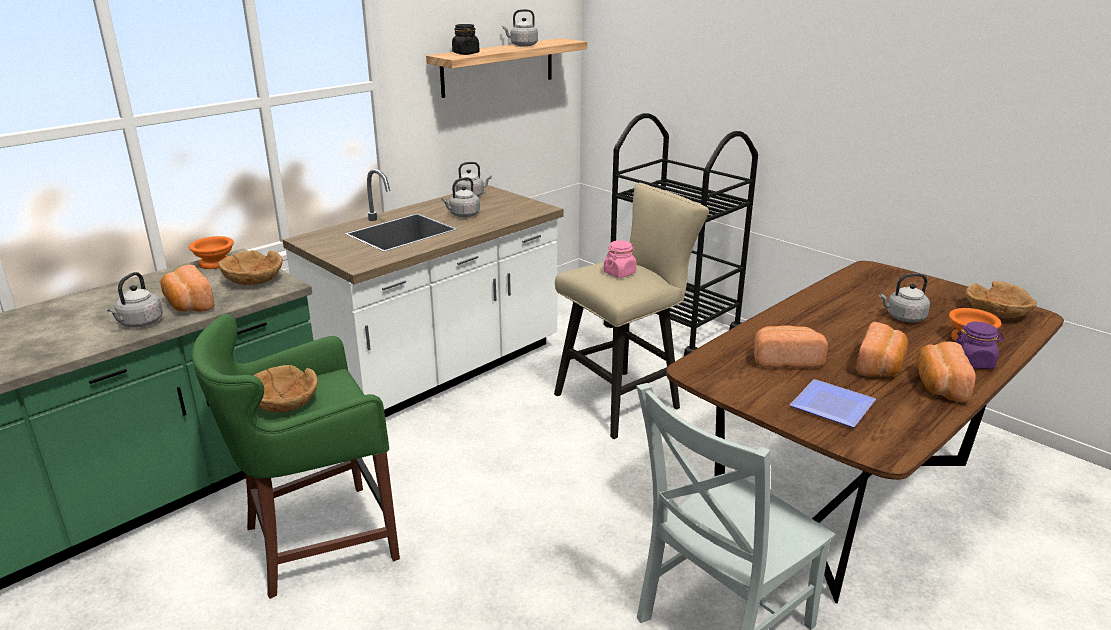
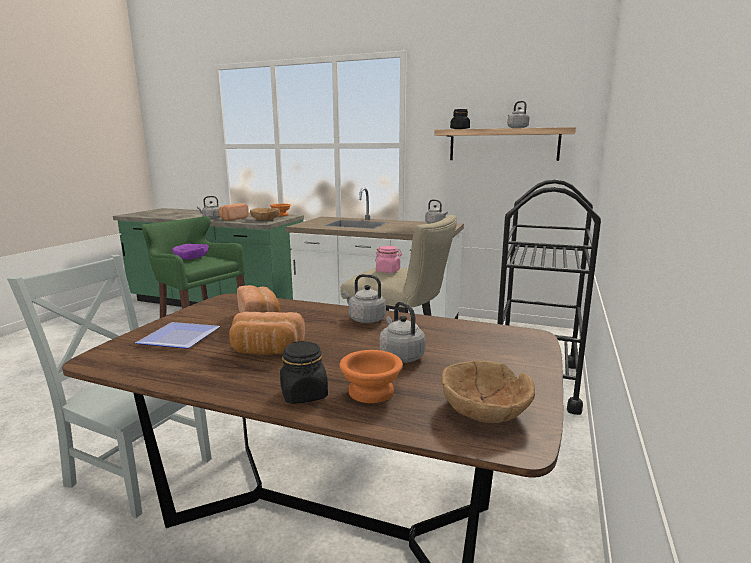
camera: 65 degrees right, 10 degrees down
brown bowl [253,365,318,412] -> purple bowl [172,244,209,259]
grey kettle [441,177,480,217] -> grey kettle moved to [343,274,386,323]
bread [916,341,976,402] -> none
purple jar [955,322,1005,369] -> black jar [280,341,328,404]

